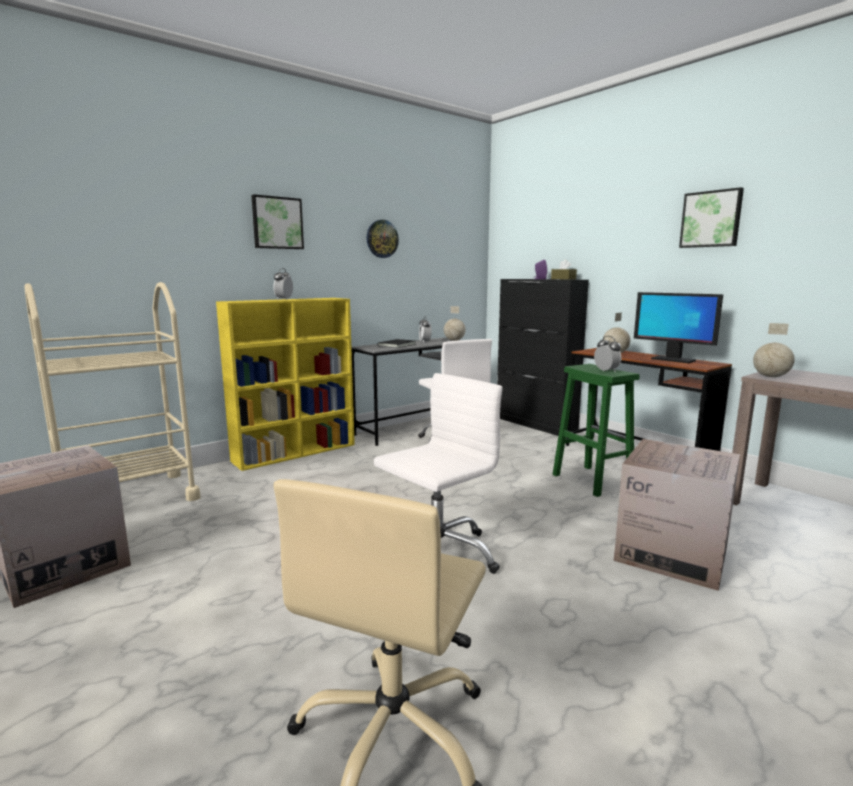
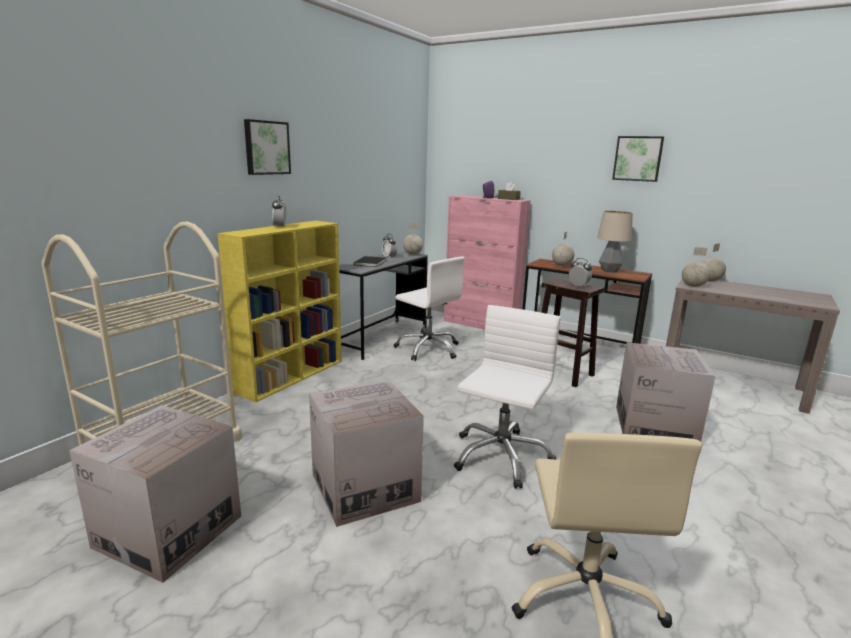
camera: 20 degrees left, 5 degrees up
wall clock [366,220,399,258] -> none
black cabinet [497,279,589,436] -> pink cabinet [444,195,531,330]
green stool [553,364,640,497] -> brown stool [541,278,604,387]
monitor [634,292,723,363] -> table lamp [597,211,633,273]
none -> cardboard box [309,380,424,527]
none -> globe [702,243,726,281]

